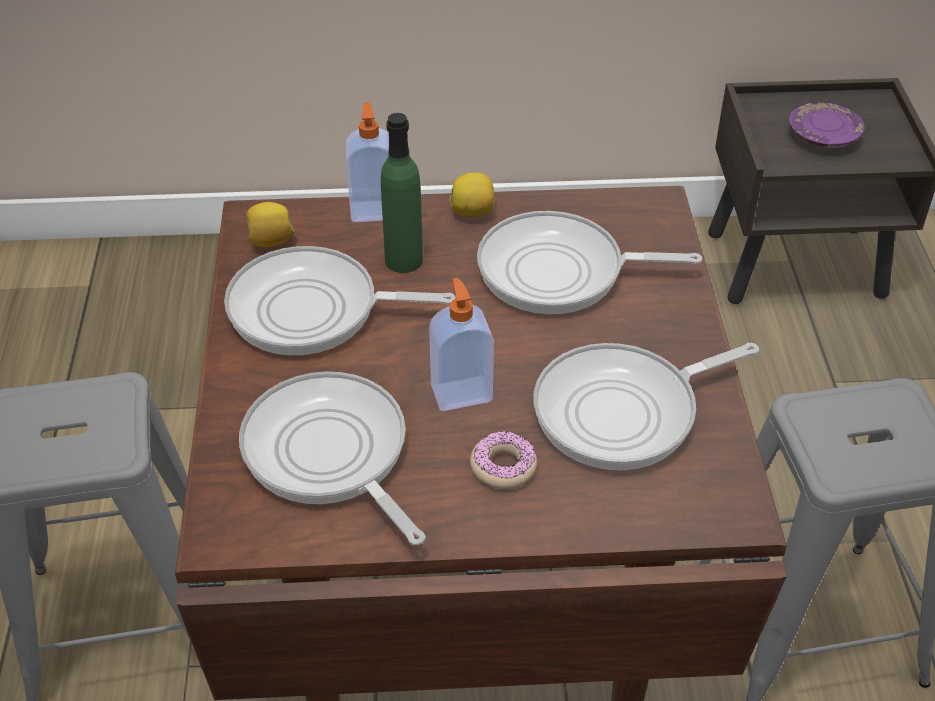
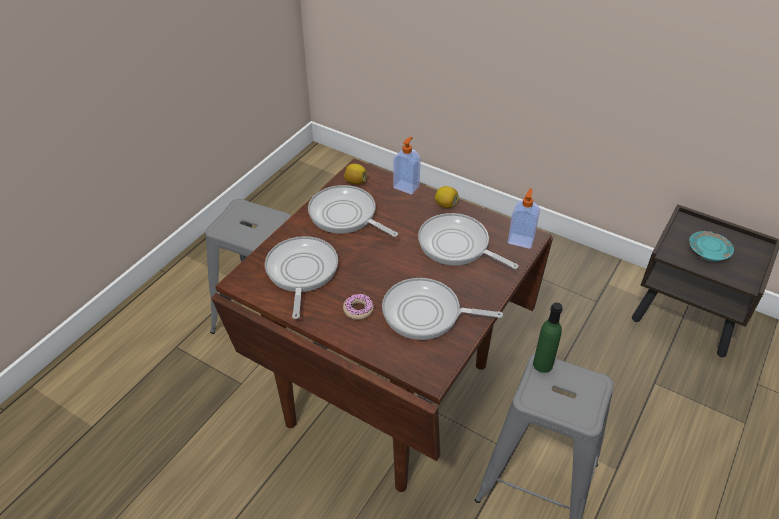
camera: 35 degrees right, 0 degrees up
green bottle [381,113,423,273] -> green bottle moved to [533,302,563,373]
soap dispenser [429,278,494,411] -> soap dispenser moved to [508,188,540,249]
purple plate [789,103,865,149] -> turquoise plate [689,231,734,262]

